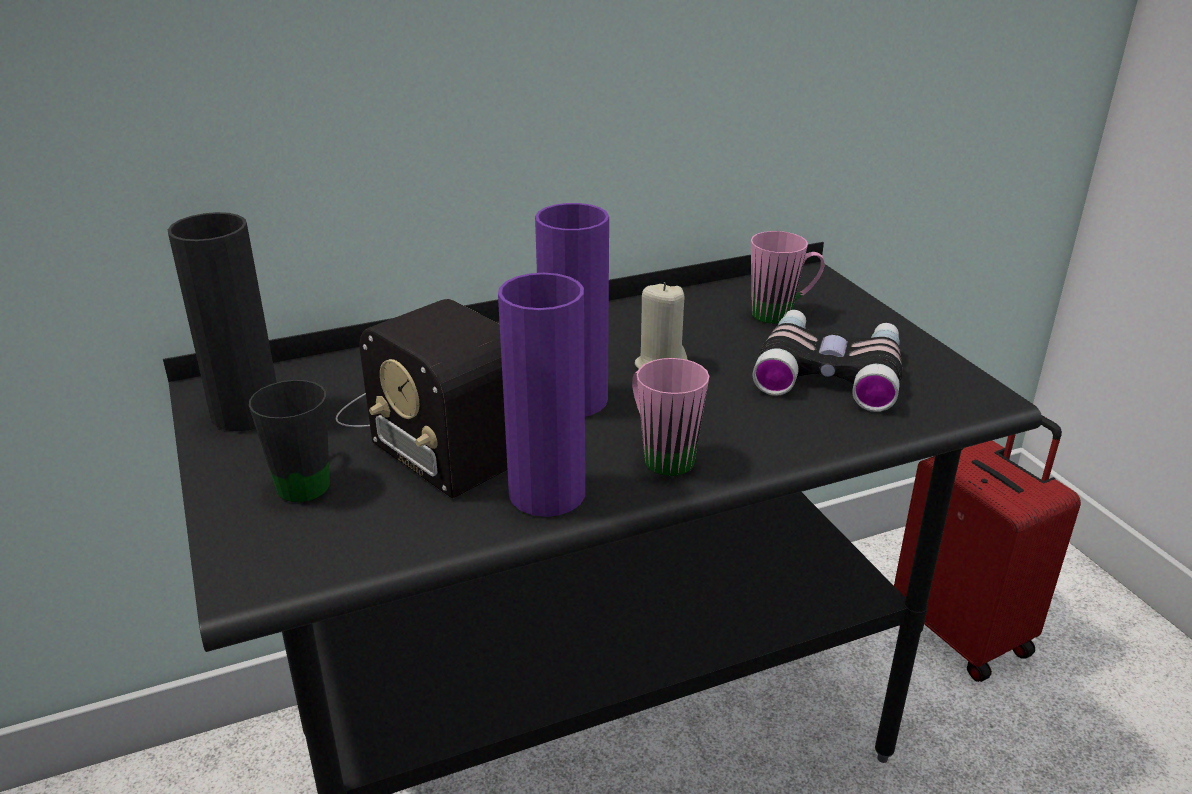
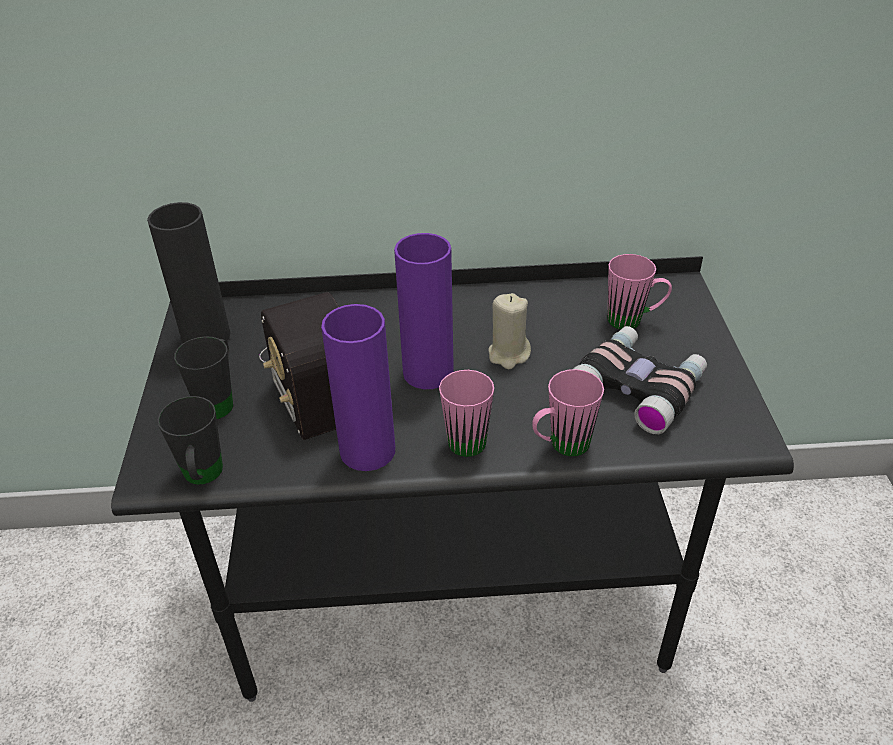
camera: 20 degrees right, 10 degrees up
red suitcase [894,415,1081,682] -> none
none -> black mug [158,396,223,485]
none -> pink mug [532,369,604,457]

